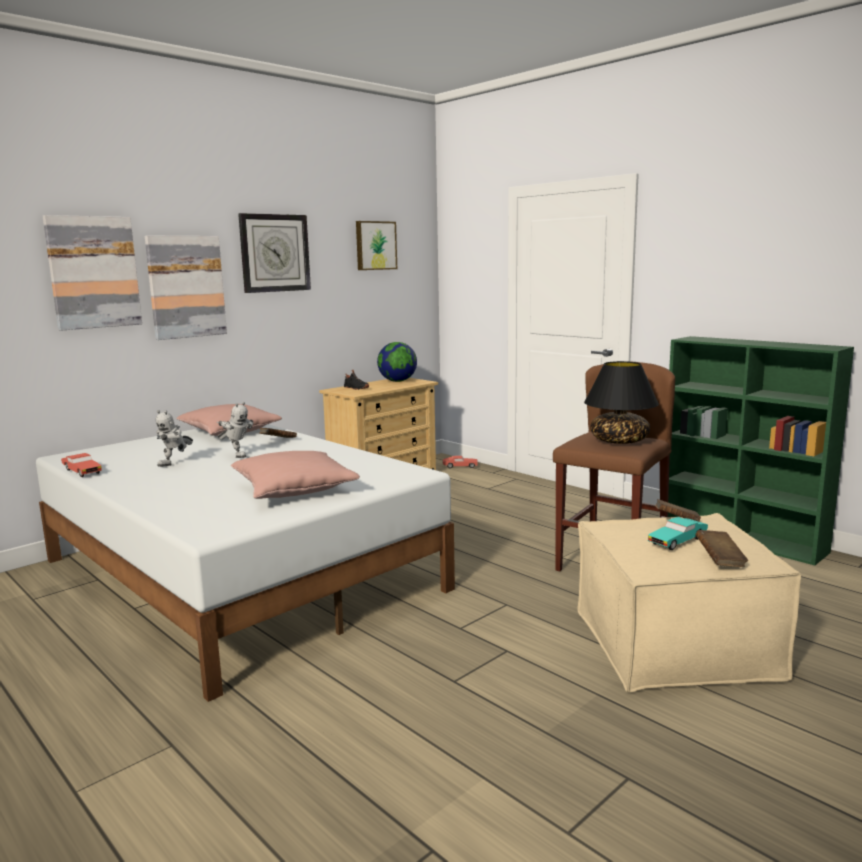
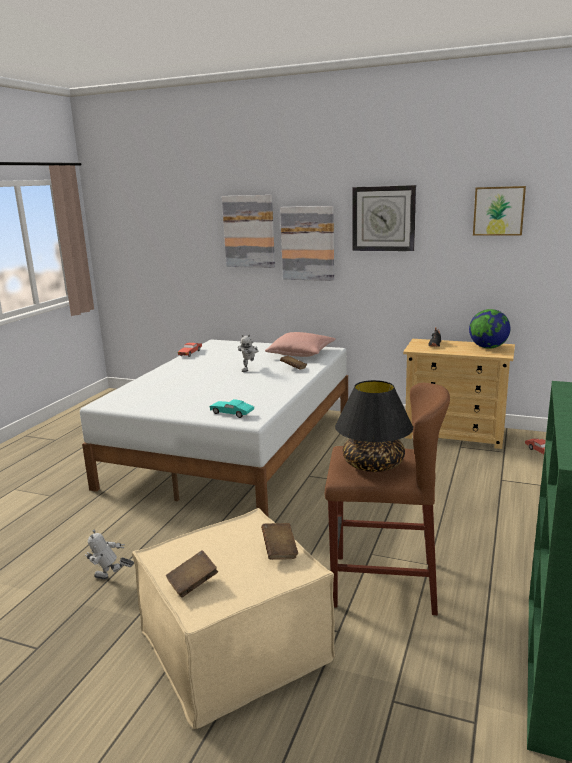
camera: 65 degrees right, 5 degrees up
toy robot [156,410,193,467] -> toy robot moved to [85,530,134,579]
pink pillow [231,451,360,499] -> none
turquoise toy car [648,517,708,550] -> turquoise toy car moved to [210,399,254,418]

